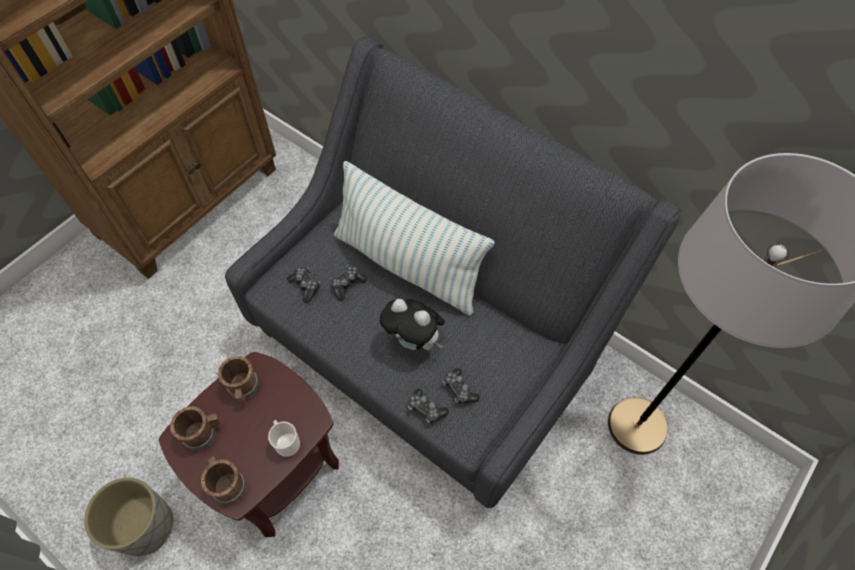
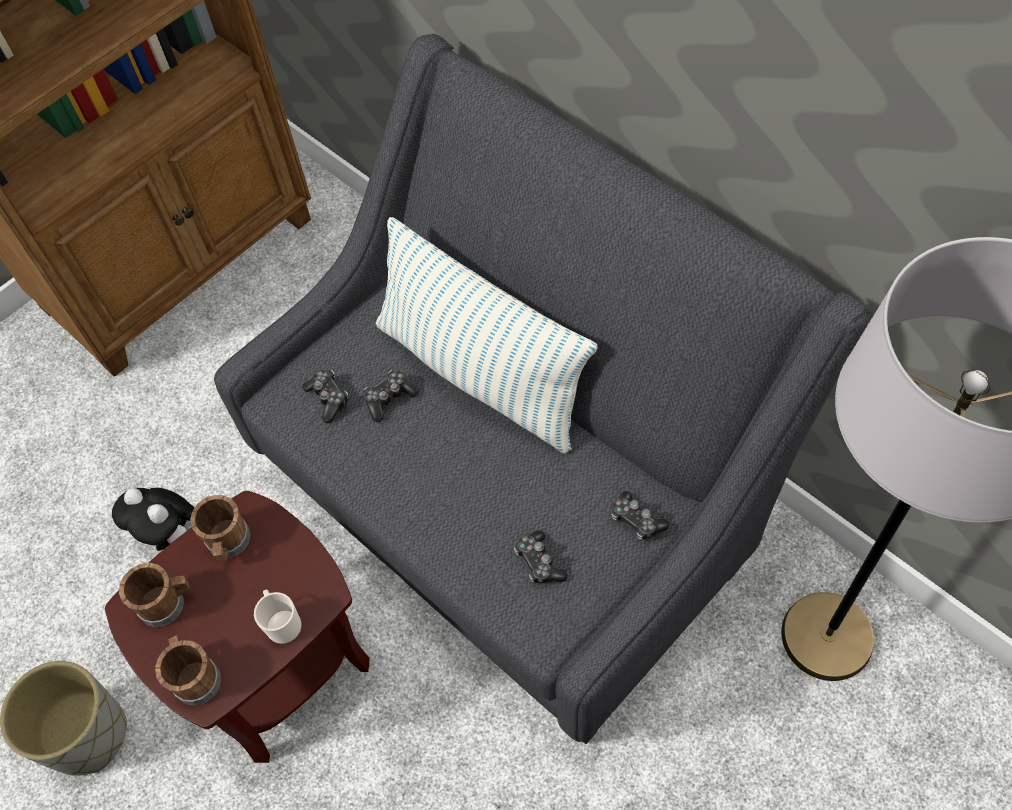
camera: 10 degrees right, 0 degrees up
plush toy [380,299,445,350] -> plush toy moved to [112,488,194,551]
game controller [408,389,449,424] -> game controller moved to [611,491,669,540]

